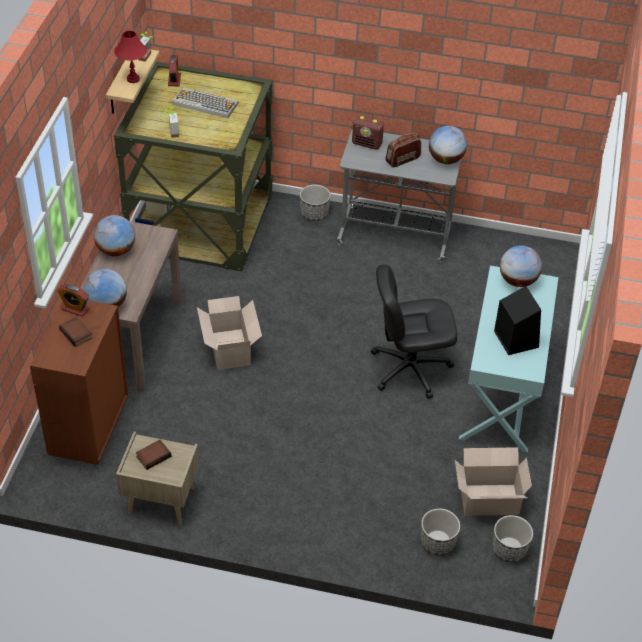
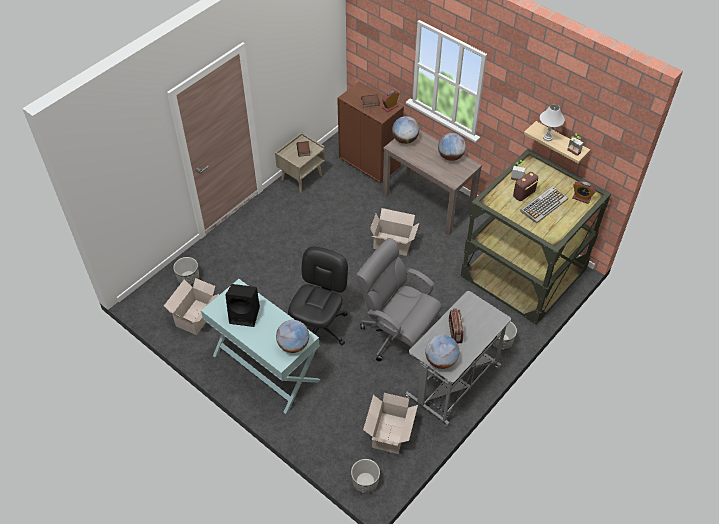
camera: 120 degrees right, 5 degrees up
red table lamp [114,31,147,83] -> white table lamp [540,104,565,141]
radio [352,116,384,150] -> radio moved to [513,172,538,201]
planter [492,515,533,563] -> planter moved to [351,459,380,493]
none -> grey office chair [356,238,442,362]
none -> cardboard box [363,393,418,454]

